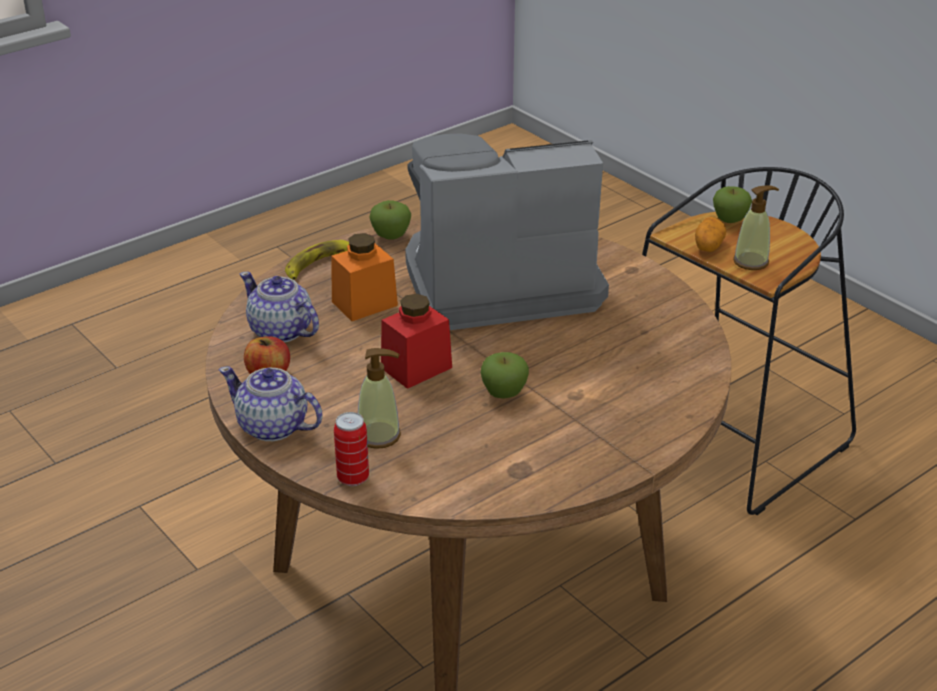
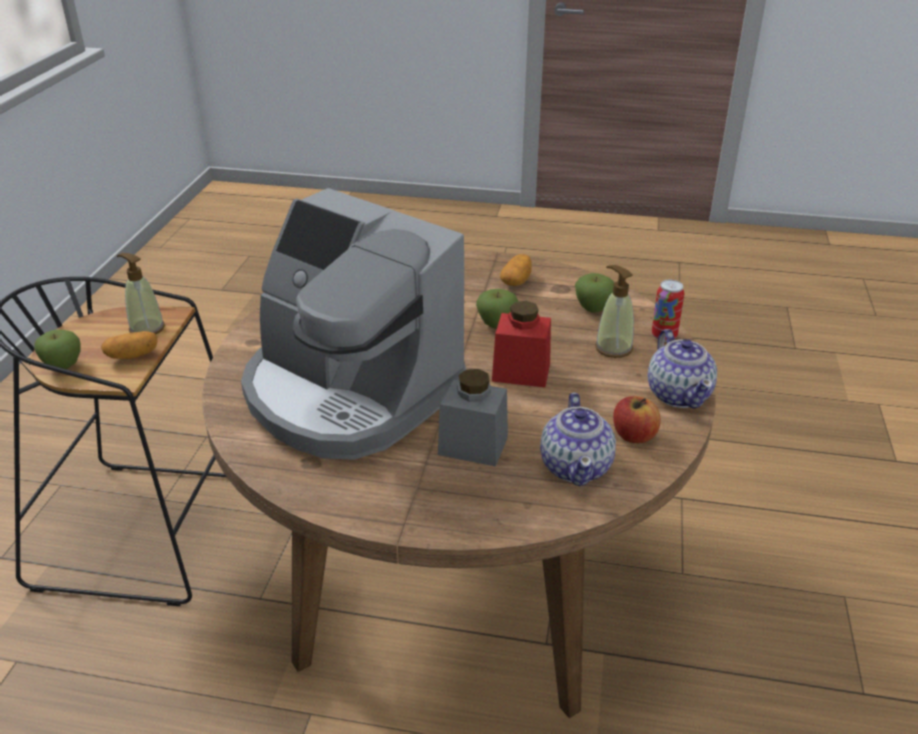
camera: 130 degrees left, 0 degrees up
banana [285,240,349,280] -> none
orange jar [331,233,398,321] -> grey jar [438,369,508,467]
apple [369,200,411,240] -> apple moved to [575,273,614,313]
none -> potato [500,254,532,286]

